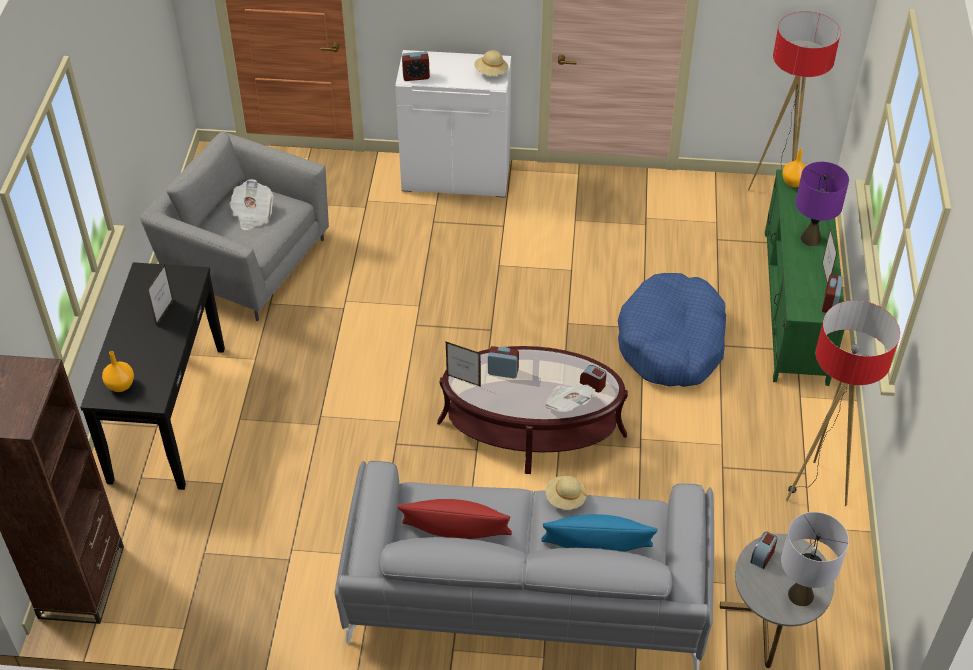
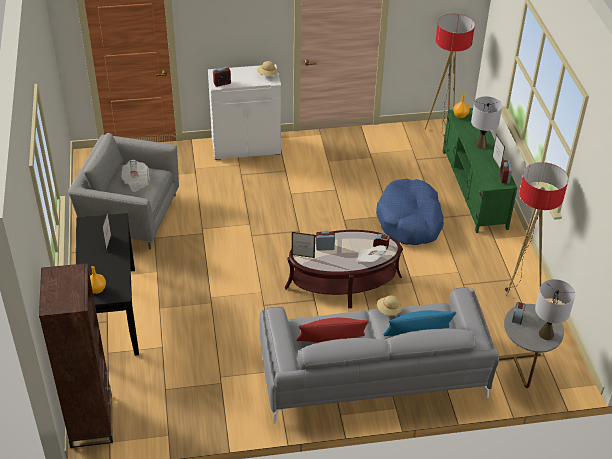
camera: 15 degrees left, 5 degrees down
purple table lamp [796,162,849,246] -> grey table lamp [471,96,502,149]

